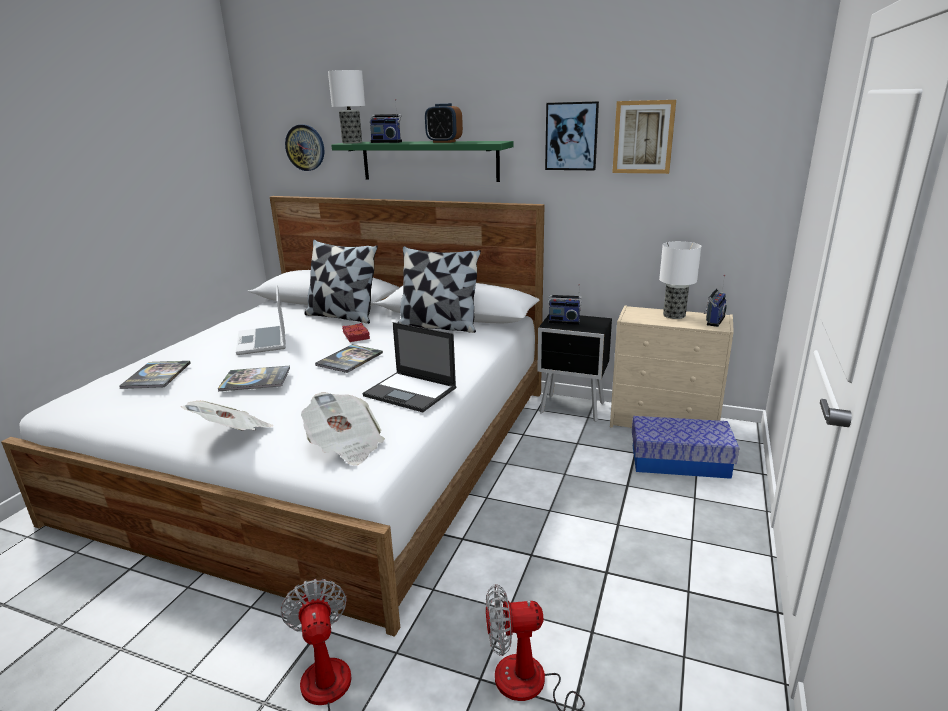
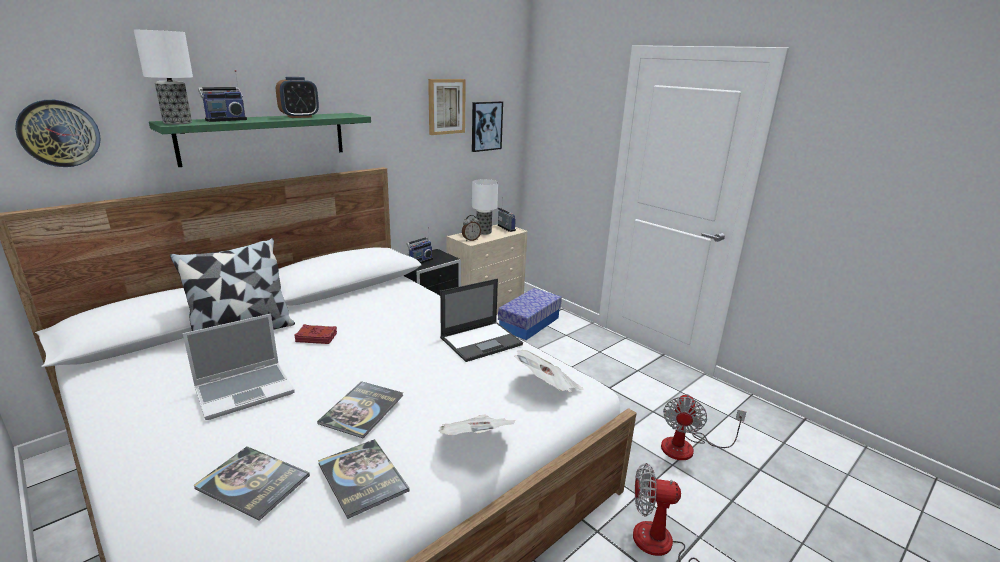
camera: 65 degrees left, 0 degrees up
laptop [236,284,286,355] -> laptop turned 45 degrees counterclockwise [183,314,295,420]
book [315,344,383,373] -> book moved to [318,439,409,519]
pillow [398,246,481,333] -> none
picture [545,101,599,170] -> picture moved to [472,101,503,152]
none -> alarm clock [462,215,481,241]

